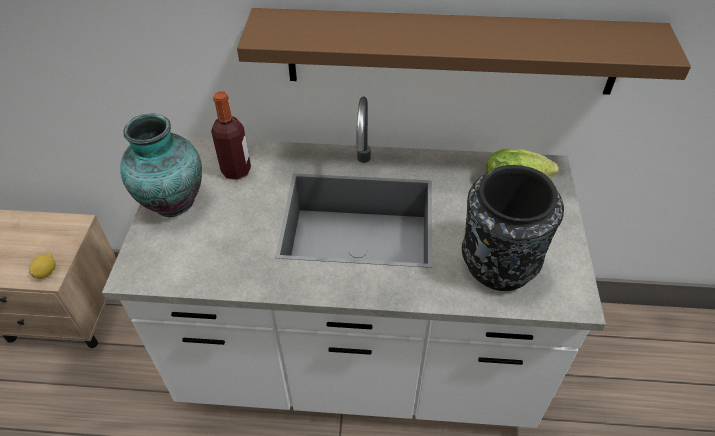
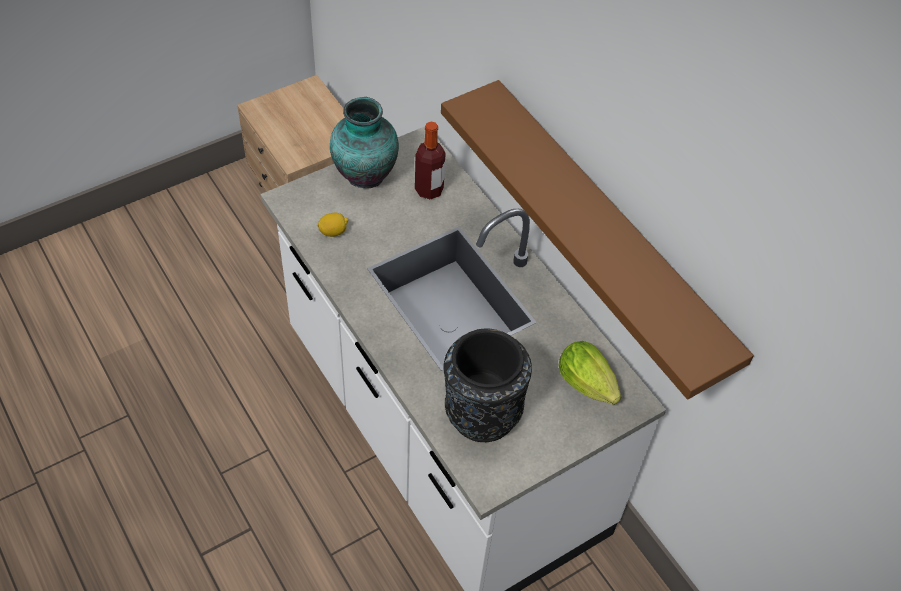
camera: 50 degrees right, 5 degrees up
lemon [29,254,55,279] -> lemon moved to [318,213,348,237]

